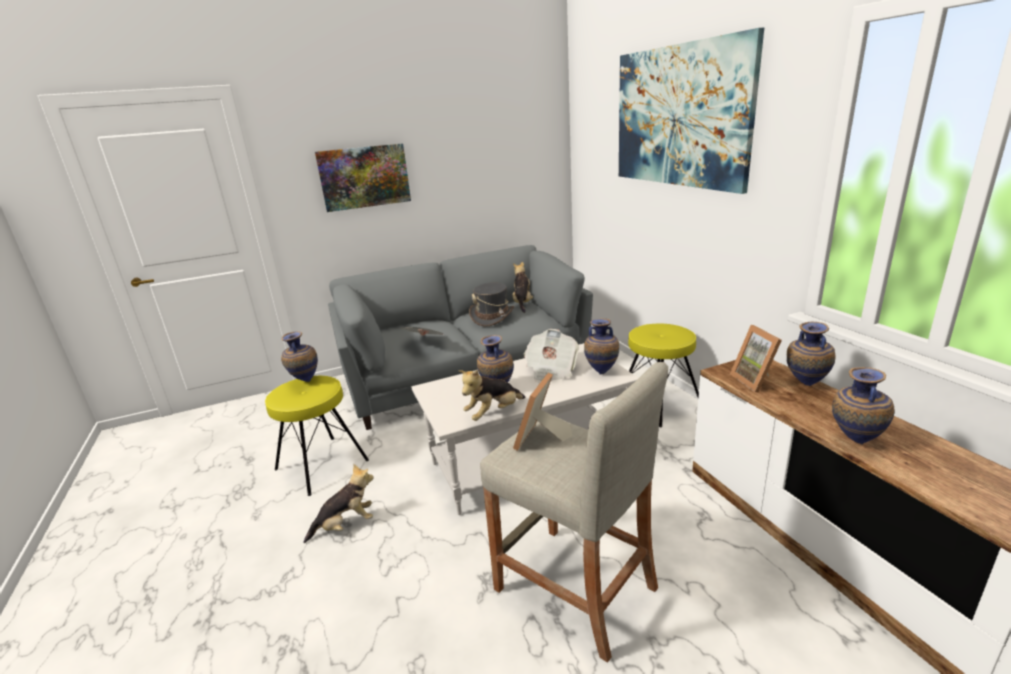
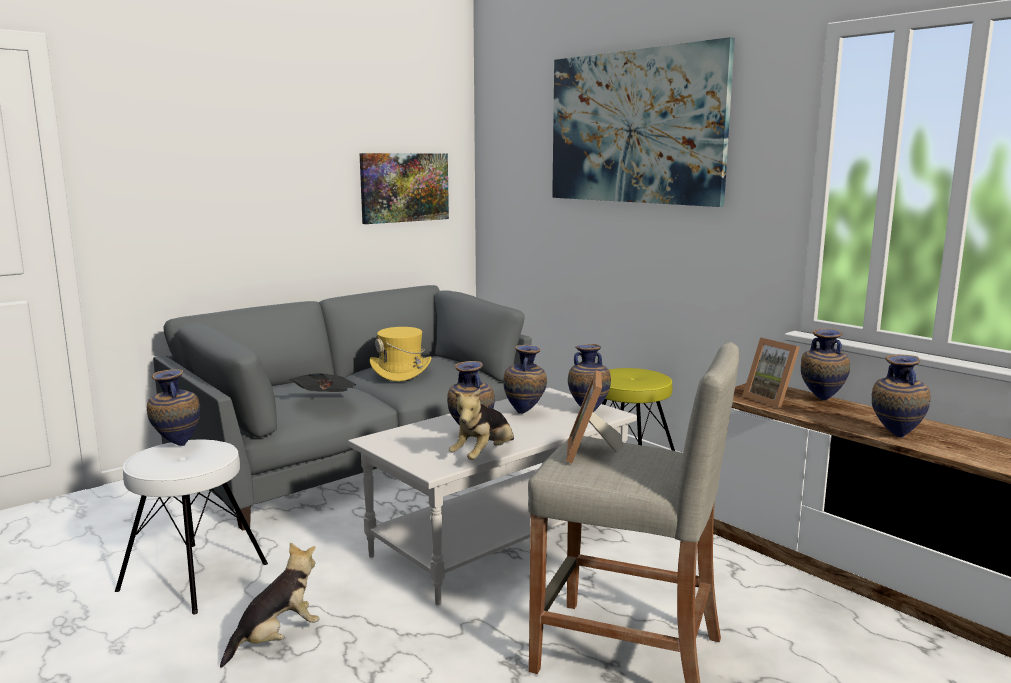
camera: 20 degrees left, 10 degrees down
yellow stool [265,376,369,496] -> white stool [115,440,268,615]
picture [315,143,411,212] -> picture moved to [359,153,449,224]
grey hat [469,282,514,326] -> yellow hat [370,327,431,381]
plush toy [513,262,533,313] -> none
newspaper [524,329,579,383] -> vase [503,345,547,414]

